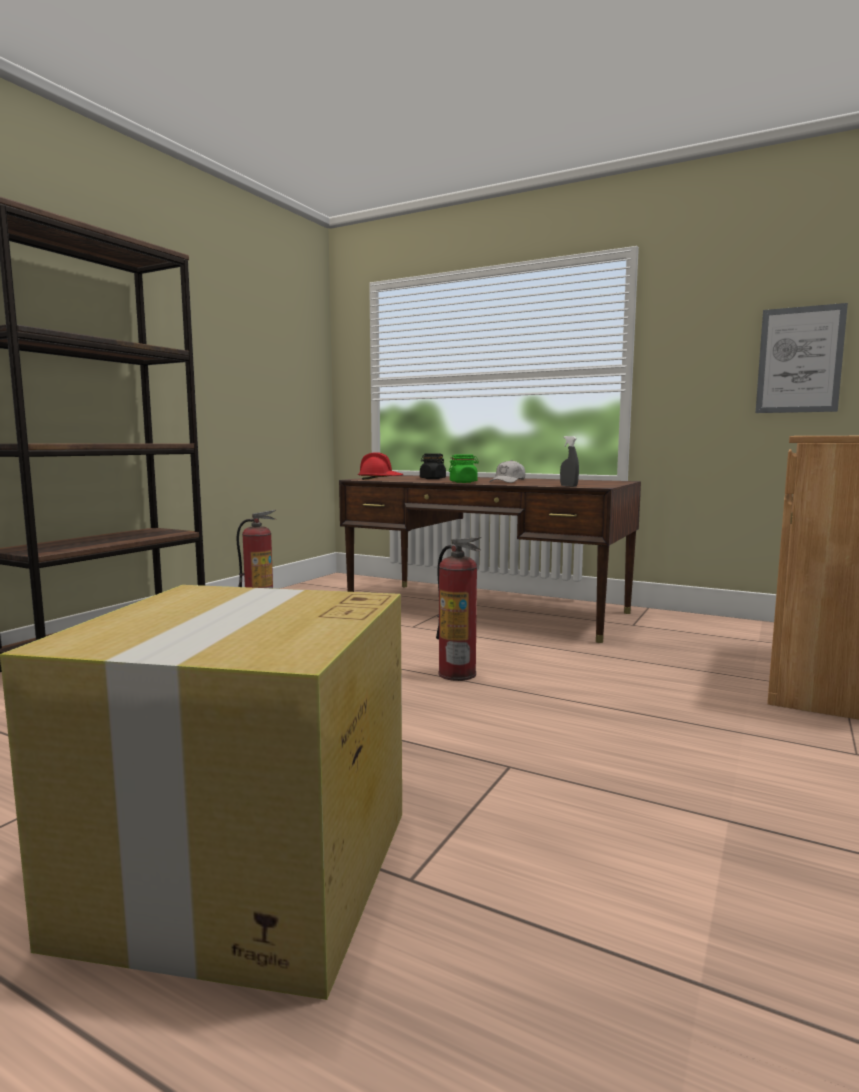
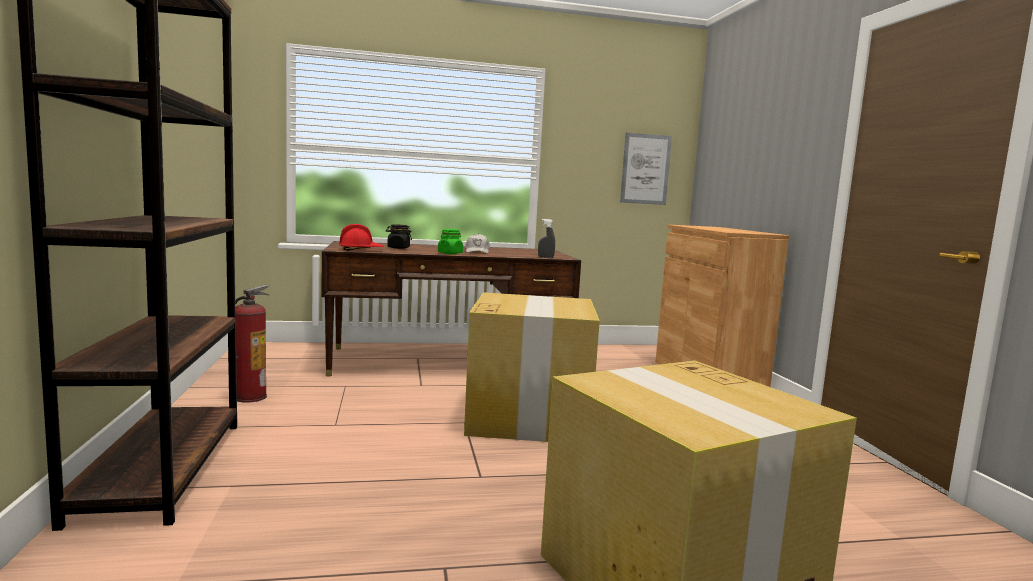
camera: 40 degrees left, 0 degrees up
fire extinguisher [436,537,482,681] -> cardboard box [464,292,600,442]

